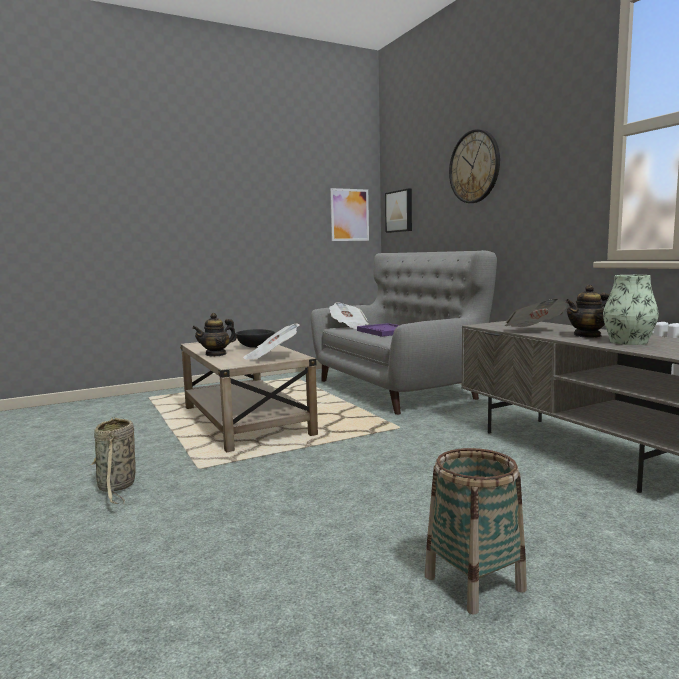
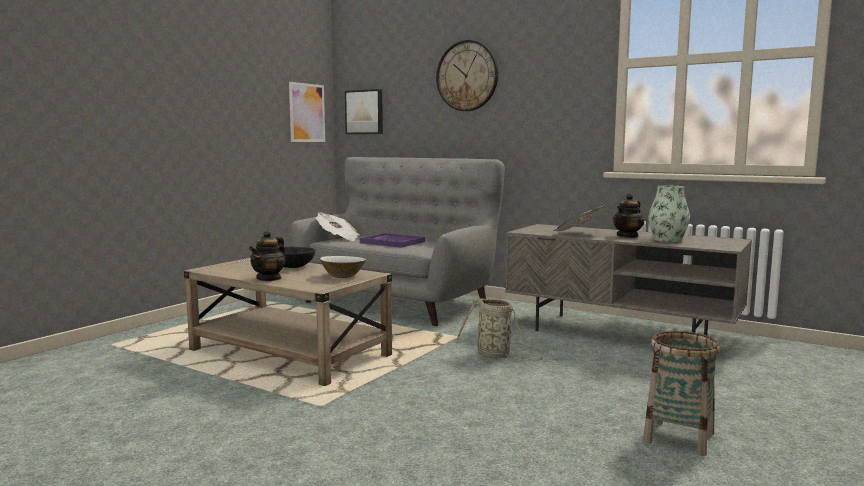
camera: 30 degrees left, 0 degrees up
basket [90,417,135,504] -> basket moved to [455,298,542,360]
newspaper [243,323,300,360] -> beige bowl [320,256,366,278]

